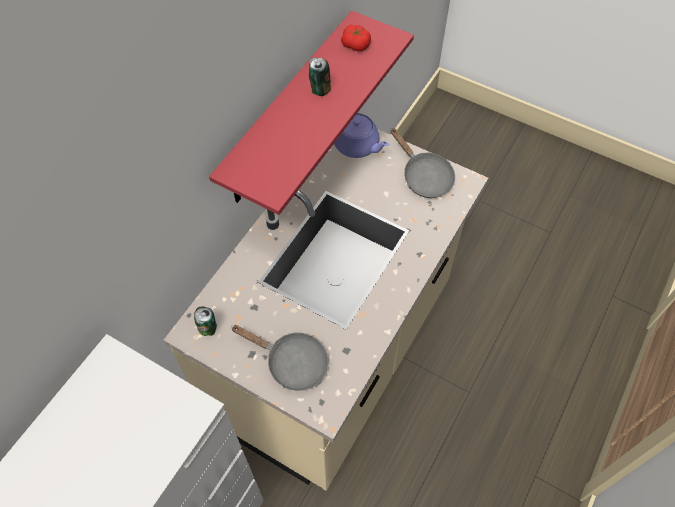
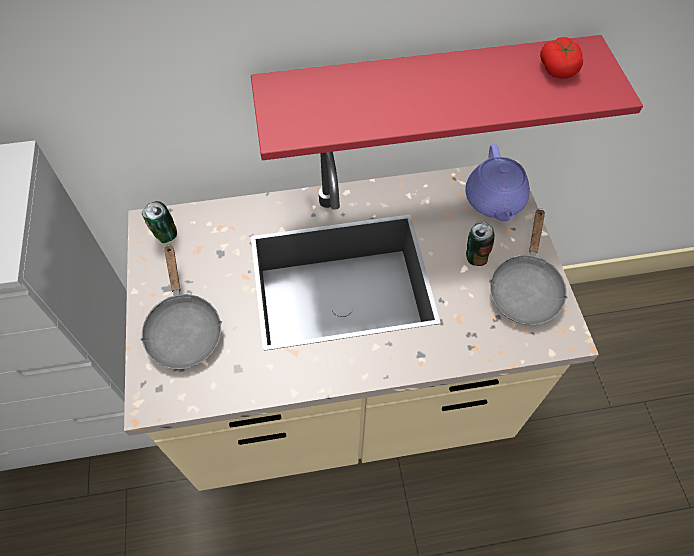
camera: 50 degrees right, 0 degrees up
can [309,58,331,96] -> can moved to [466,221,494,266]

